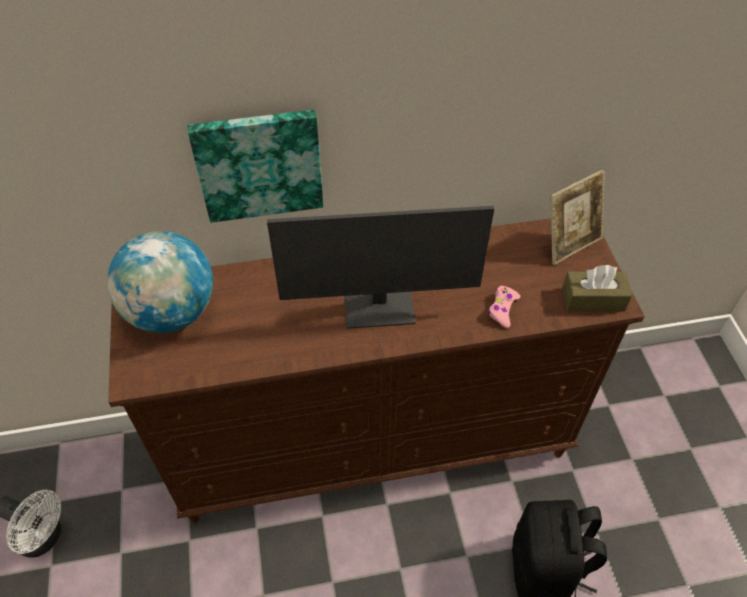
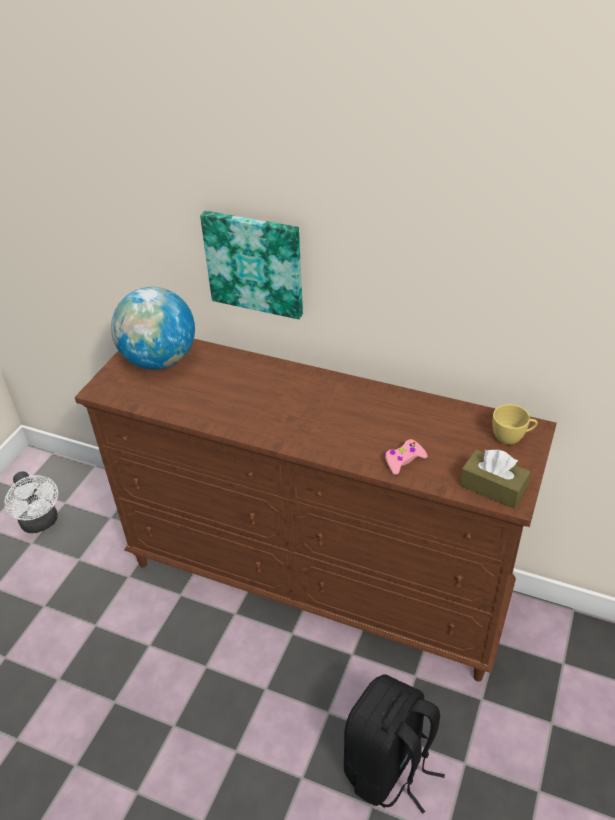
camera: 35 degrees right, 10 degrees down
monitor [267,206,494,329] -> none
picture frame [551,169,605,265] -> yellow cup [492,404,538,445]

